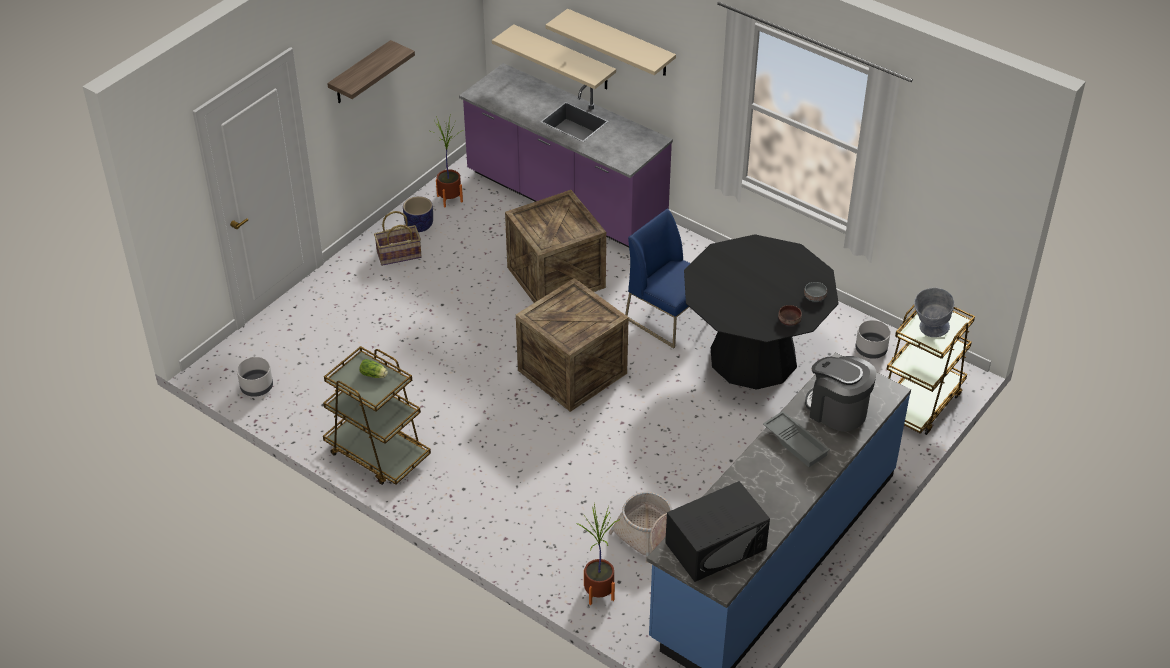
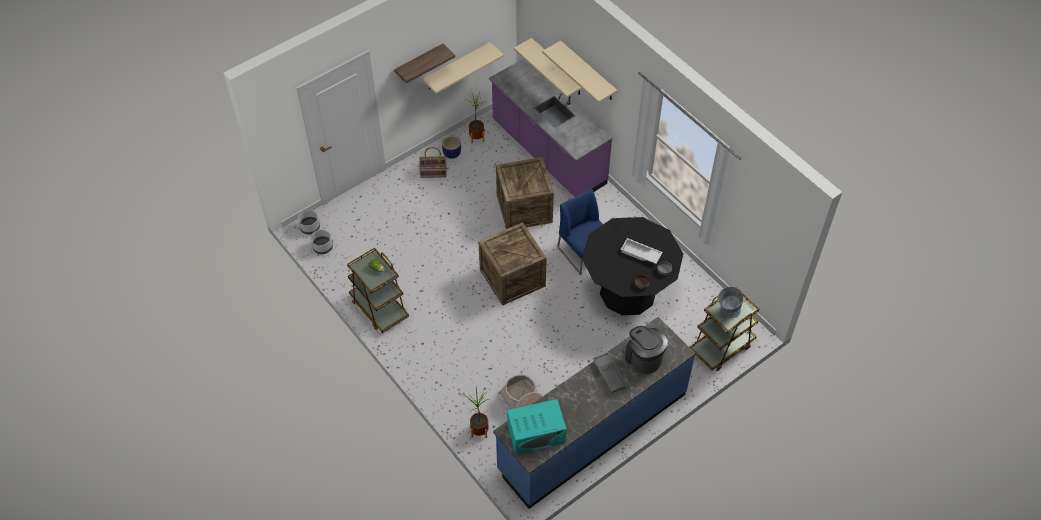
camera: 15 degrees right, 10 degrees up
black microwave [665,481,770,582] -> turquoise microwave [507,399,566,454]
grey planter [855,320,891,359] -> grey planter moved to [298,210,320,234]
none -> beige shelf [422,42,504,94]
none -> white tray [621,238,663,264]

